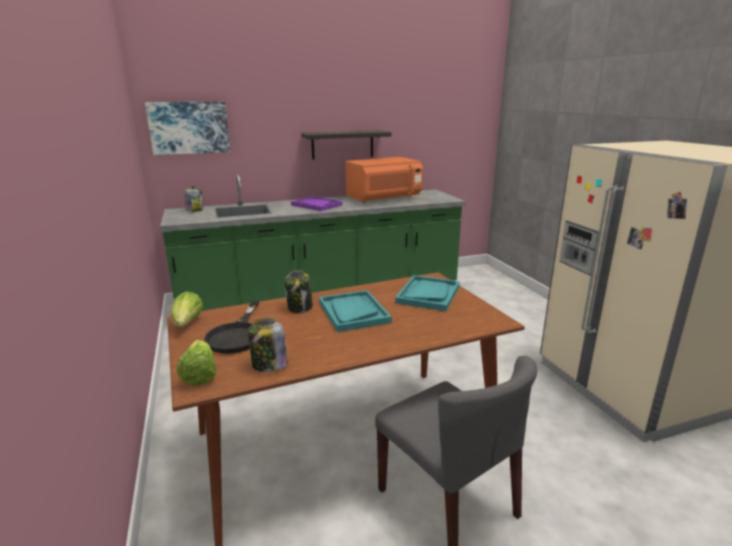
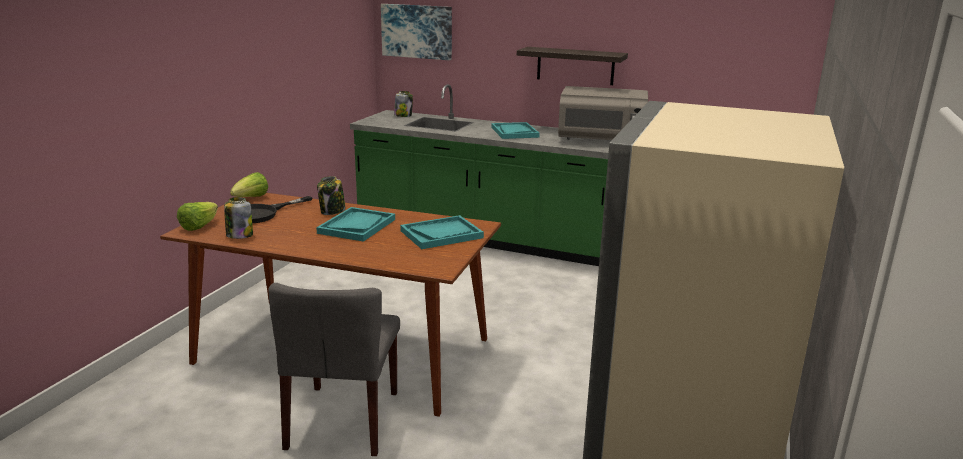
camera: 40 degrees right, 0 degrees up
purple tray [291,196,343,211] -> turquoise tray [491,122,540,139]
orange microwave [345,157,423,203] -> grey microwave [558,86,648,140]

